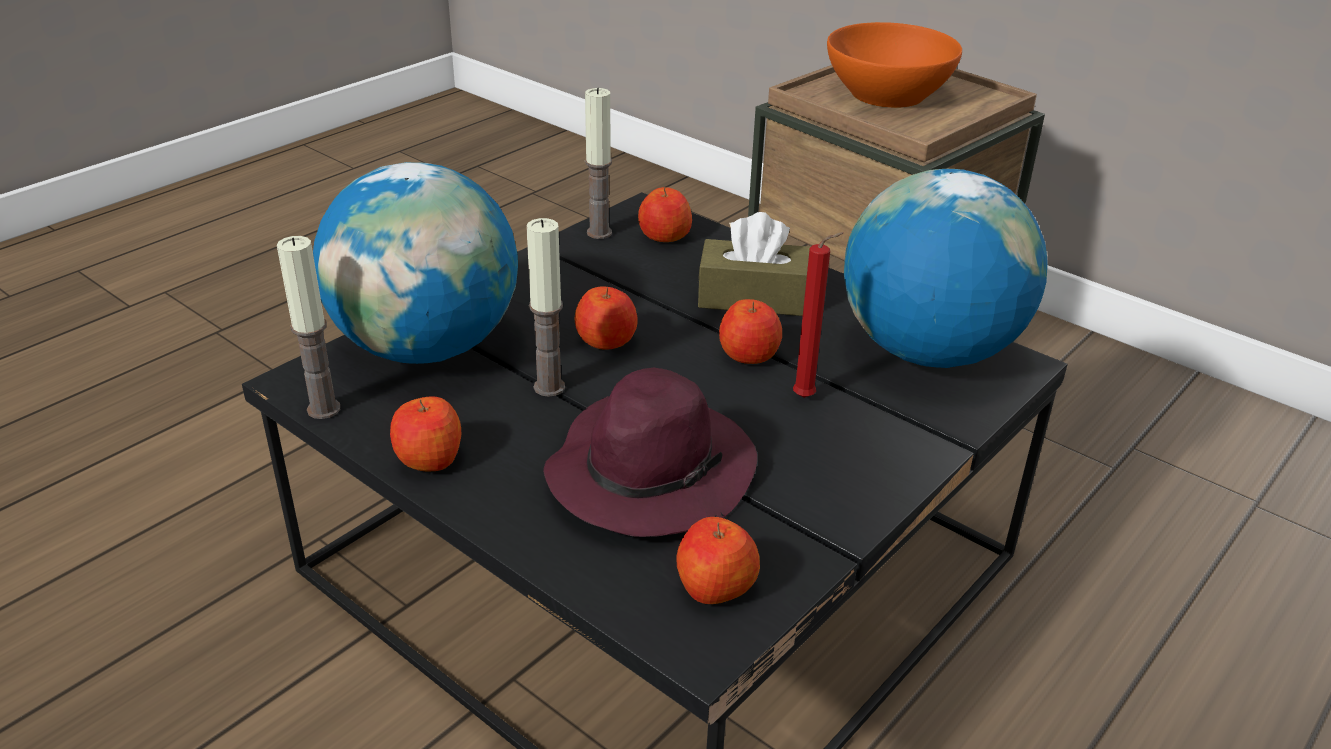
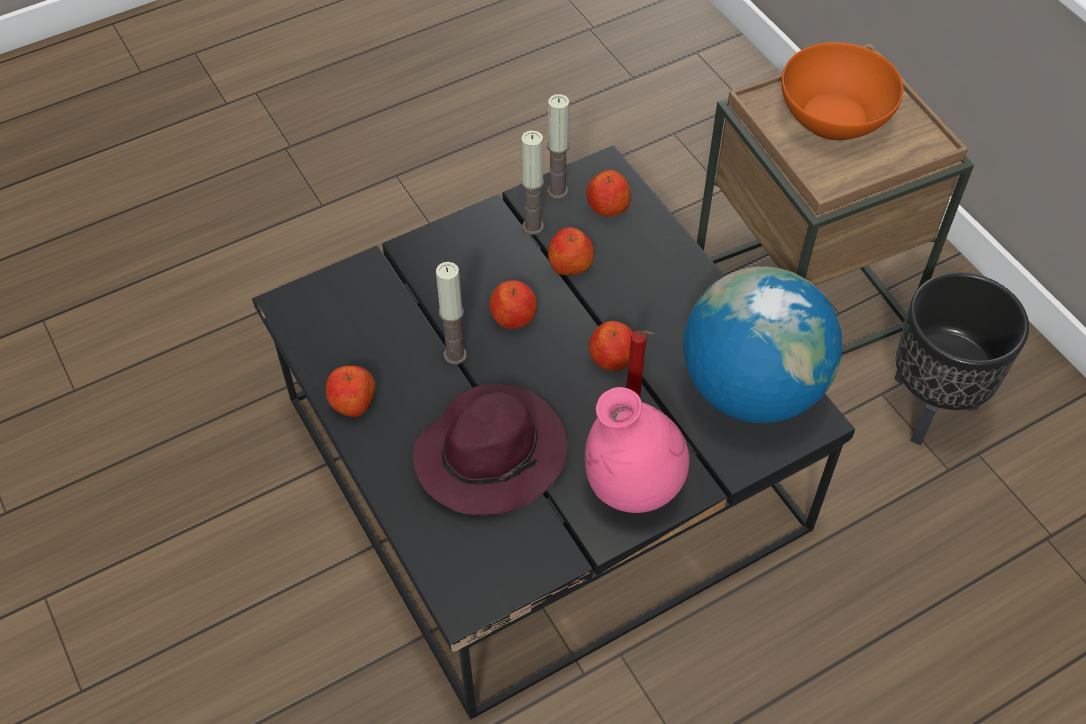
camera: 20 degrees right, 20 degrees up
candle [277,236,340,419] -> candle moved to [521,130,544,235]
globe [313,162,518,364] -> none
apple [676,517,760,604] -> apple moved to [548,227,594,275]
brown tissue box [698,212,810,316] -> none
none -> pink vase [585,387,689,513]
none -> black planter [895,272,1029,445]

